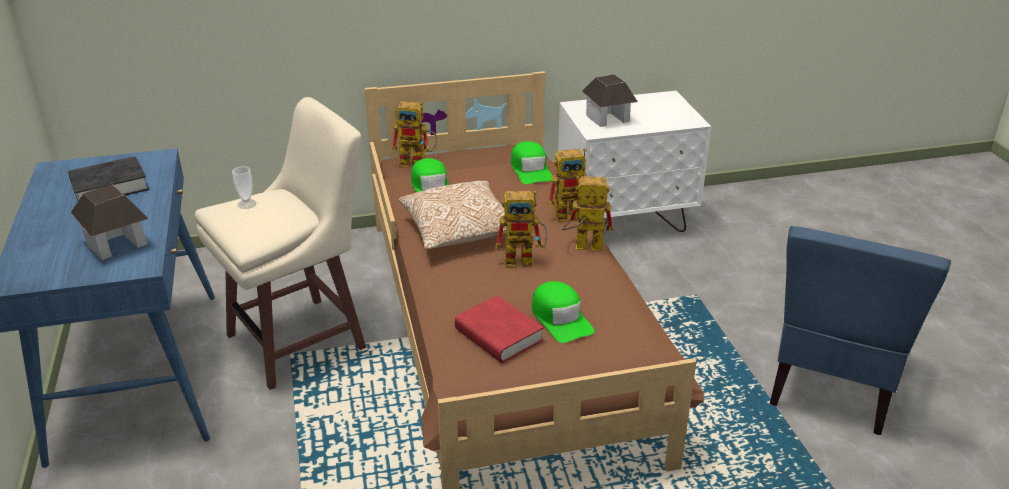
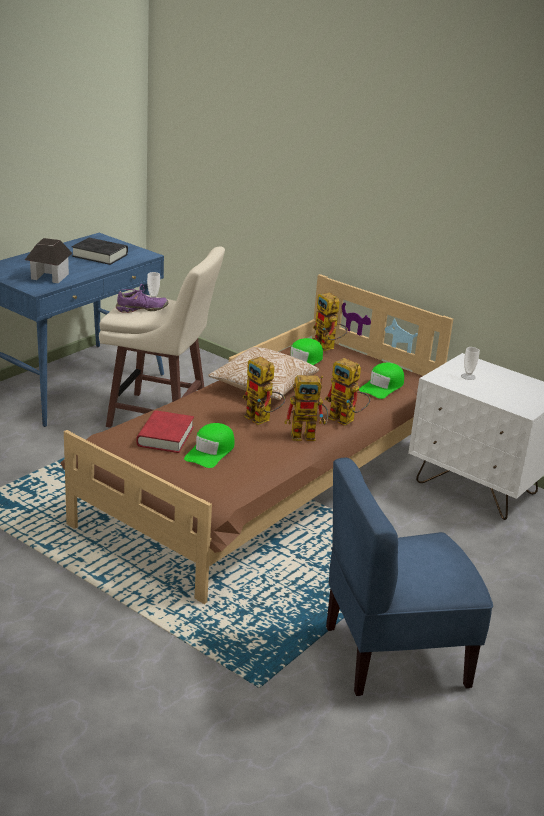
camera: 50 degrees right, 5 degrees down
toy robot [562,176,614,251] -> toy robot turned 120 degrees clockwise [284,375,328,441]
toy house [582,74,638,127] -> cup [461,347,480,380]
none -> purple shoe [116,284,169,313]

